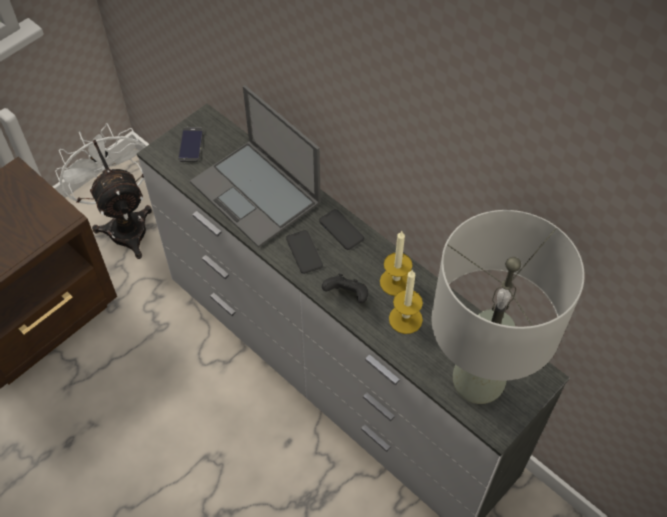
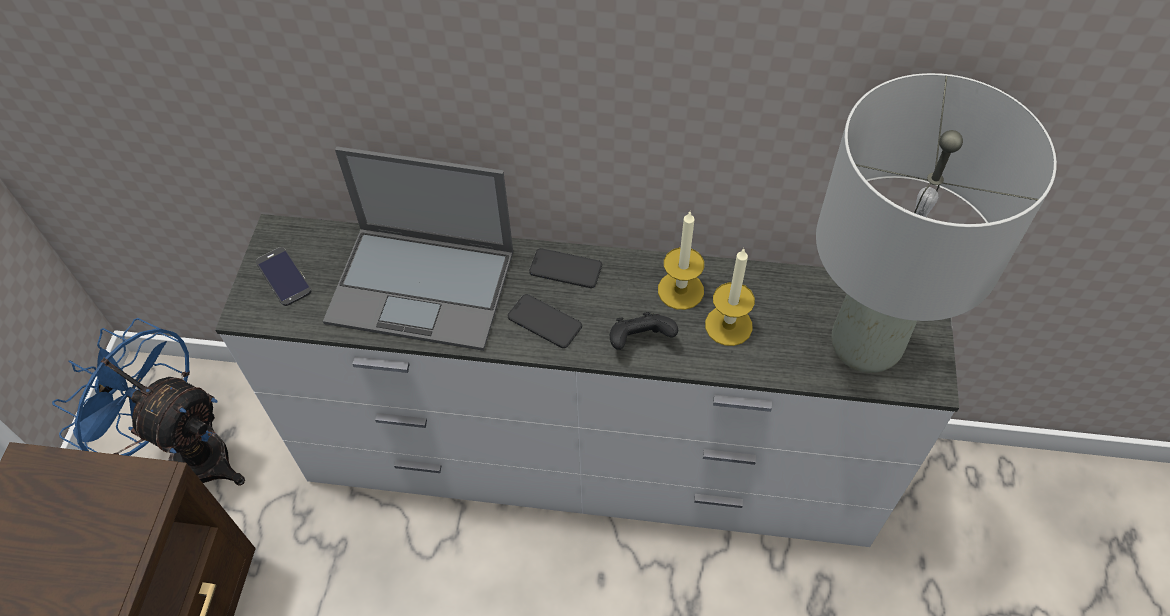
camera: 35 degrees left, 0 degrees up
white fan [55,123,152,259] -> blue fan [52,318,245,486]

